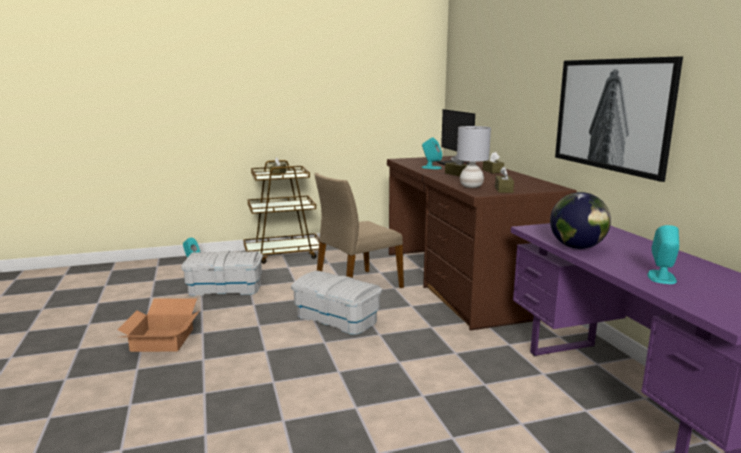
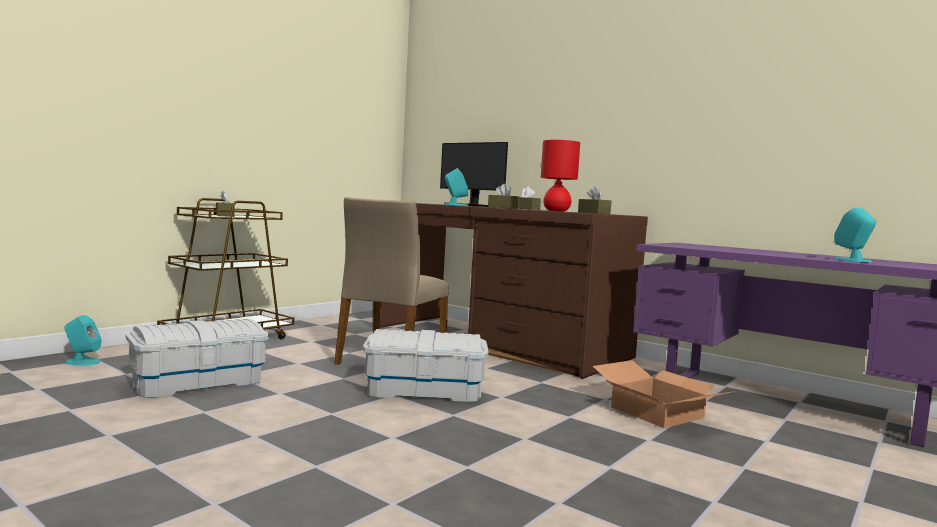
camera: 35 degrees left, 10 degrees down
cardboard box [118,298,199,352] -> cardboard box moved to [593,360,735,428]
grey table lamp [457,126,491,188] -> red table lamp [541,140,580,212]
globe [550,192,611,249] -> none
picture [555,56,683,182] -> none

